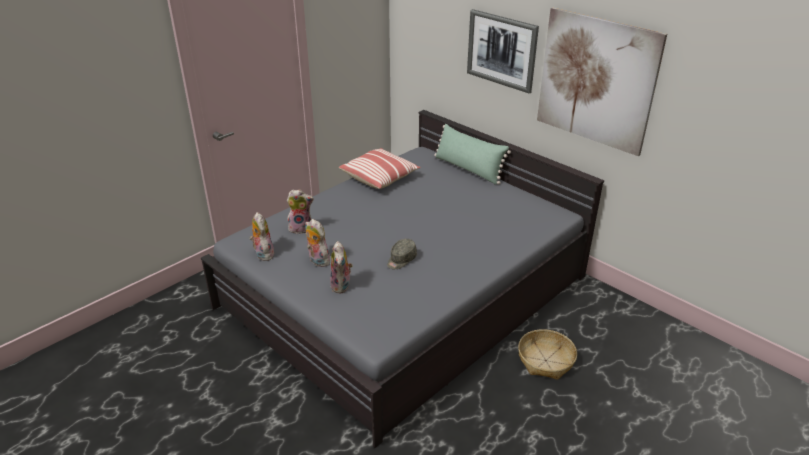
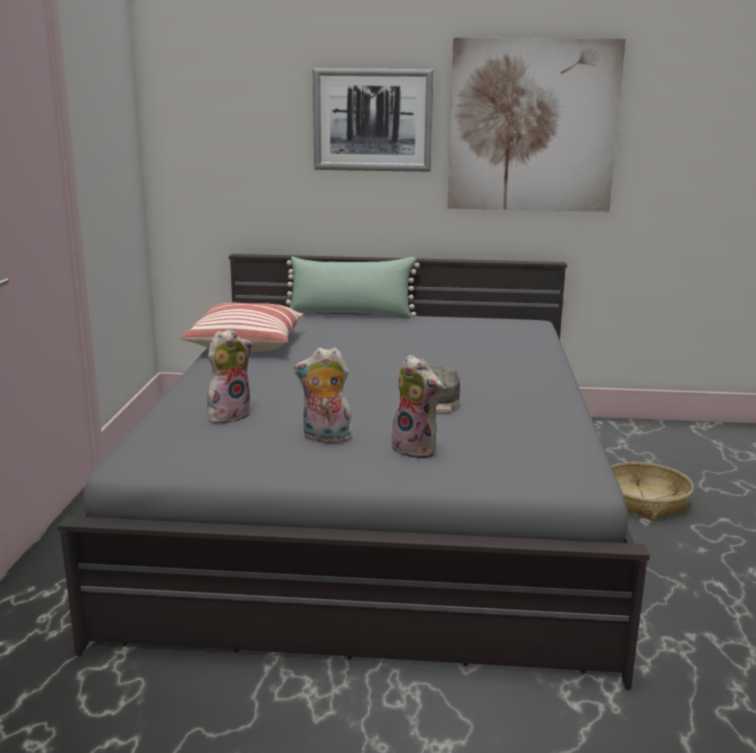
camera: 40 degrees left, 15 degrees down
plush toy [250,212,274,261] -> none

